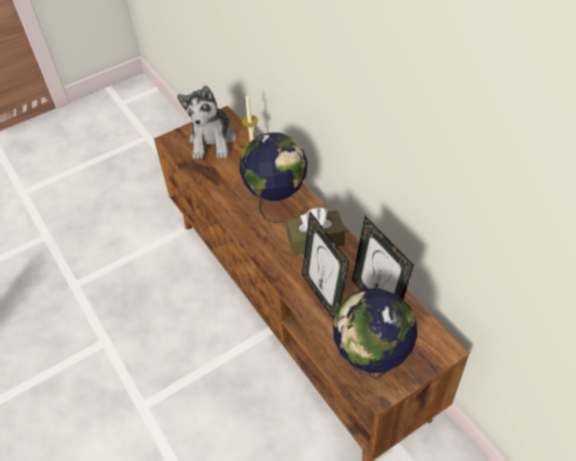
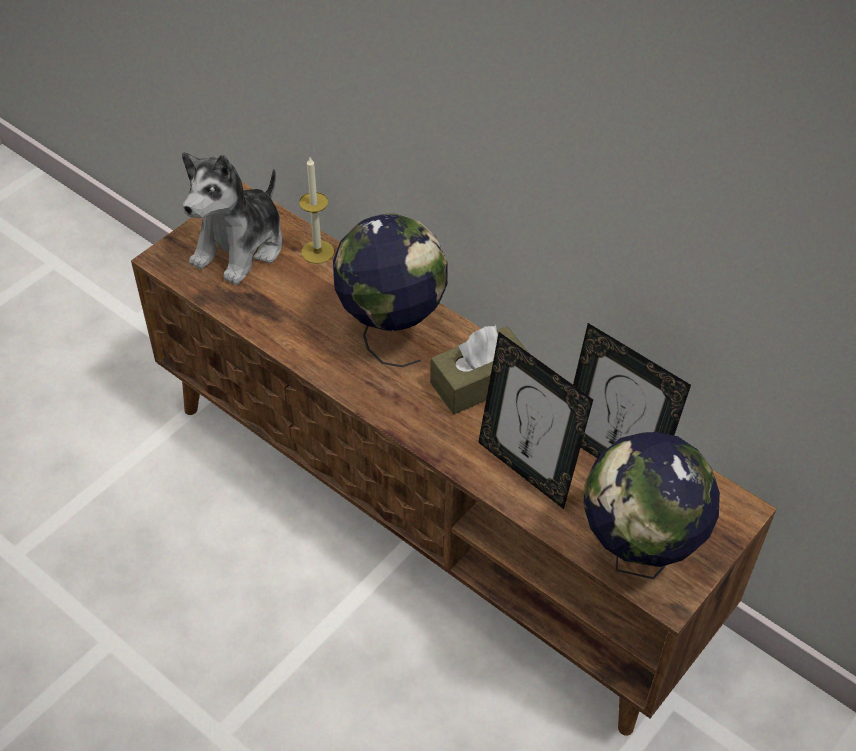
camera: 20 degrees left, 0 degrees up
plush toy [177,85,236,159] -> plush toy turned 45 degrees clockwise [182,152,283,285]

